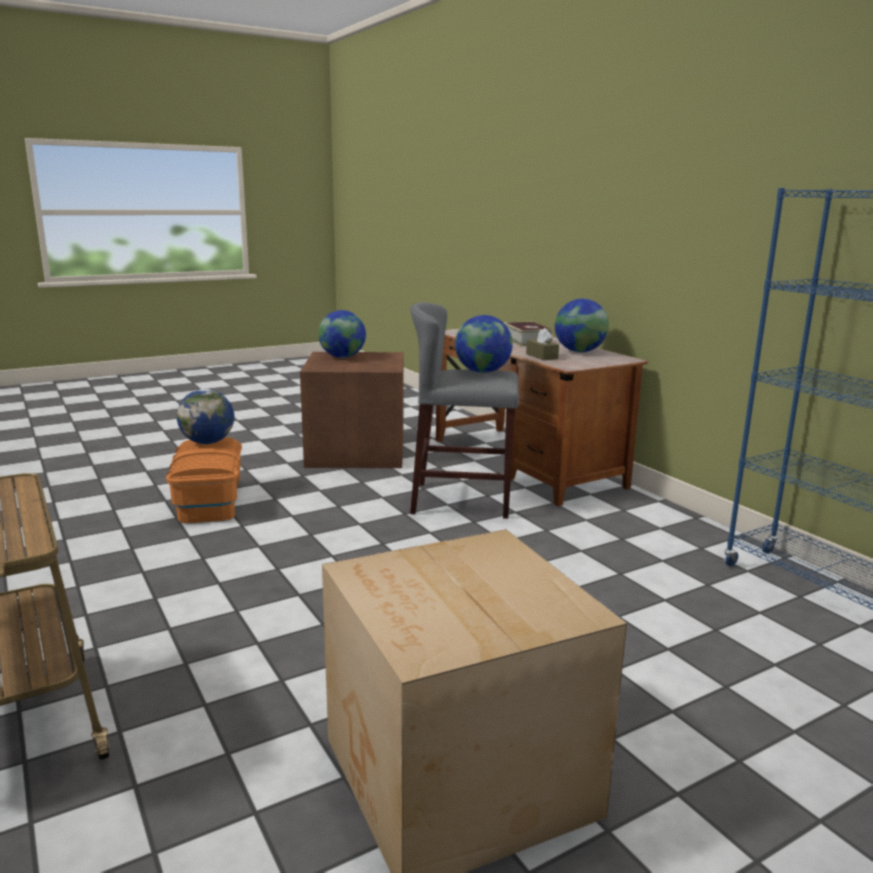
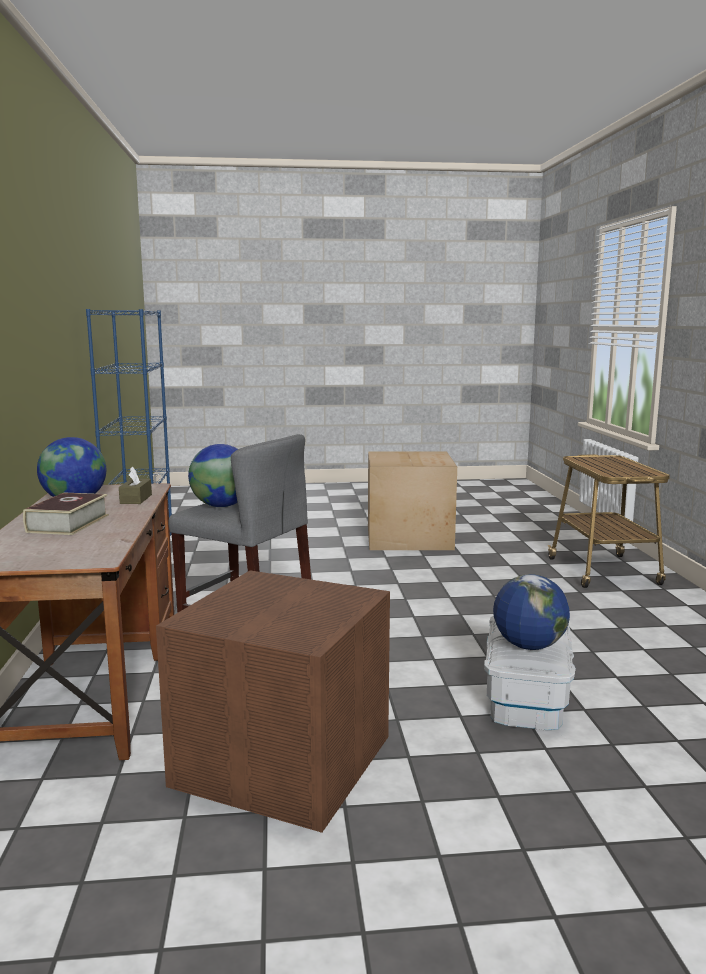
camera: 155 degrees left, 5 degrees down
orange storage box [166,437,242,523] -> white storage box [484,616,576,730]
globe [318,310,366,358] -> none

